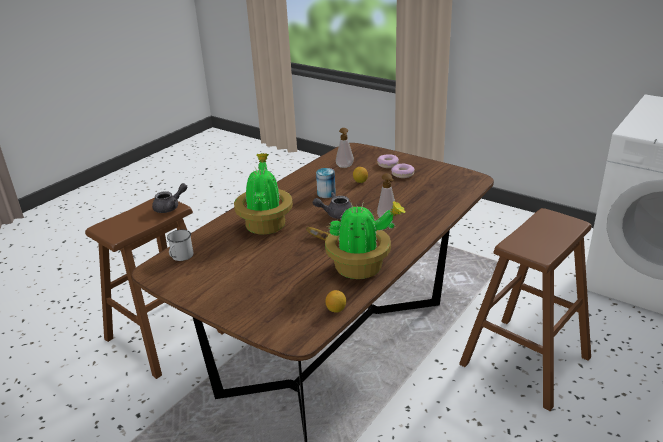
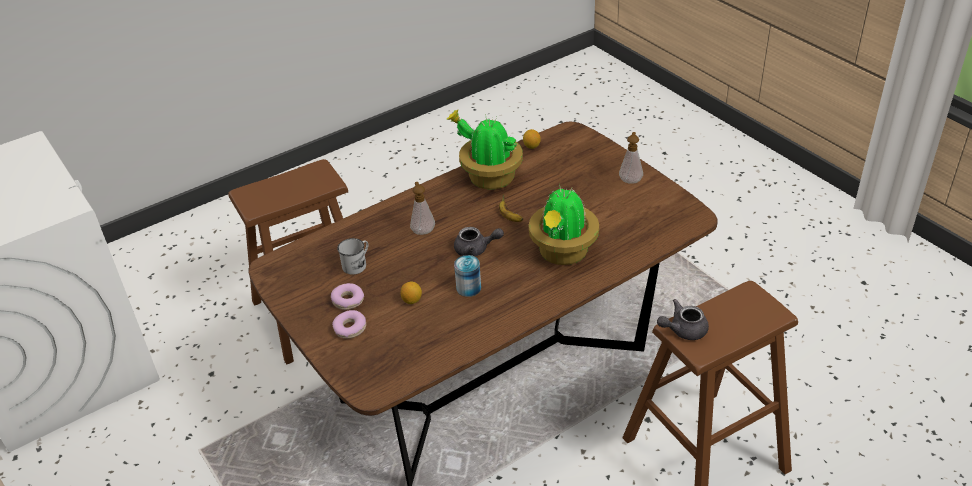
camera: 160 degrees left, 10 degrees up
white mug [167,229,193,261] -> white mug moved to [337,238,368,275]
soap dispenser [336,128,354,168] -> soap dispenser moved to [619,132,643,184]

